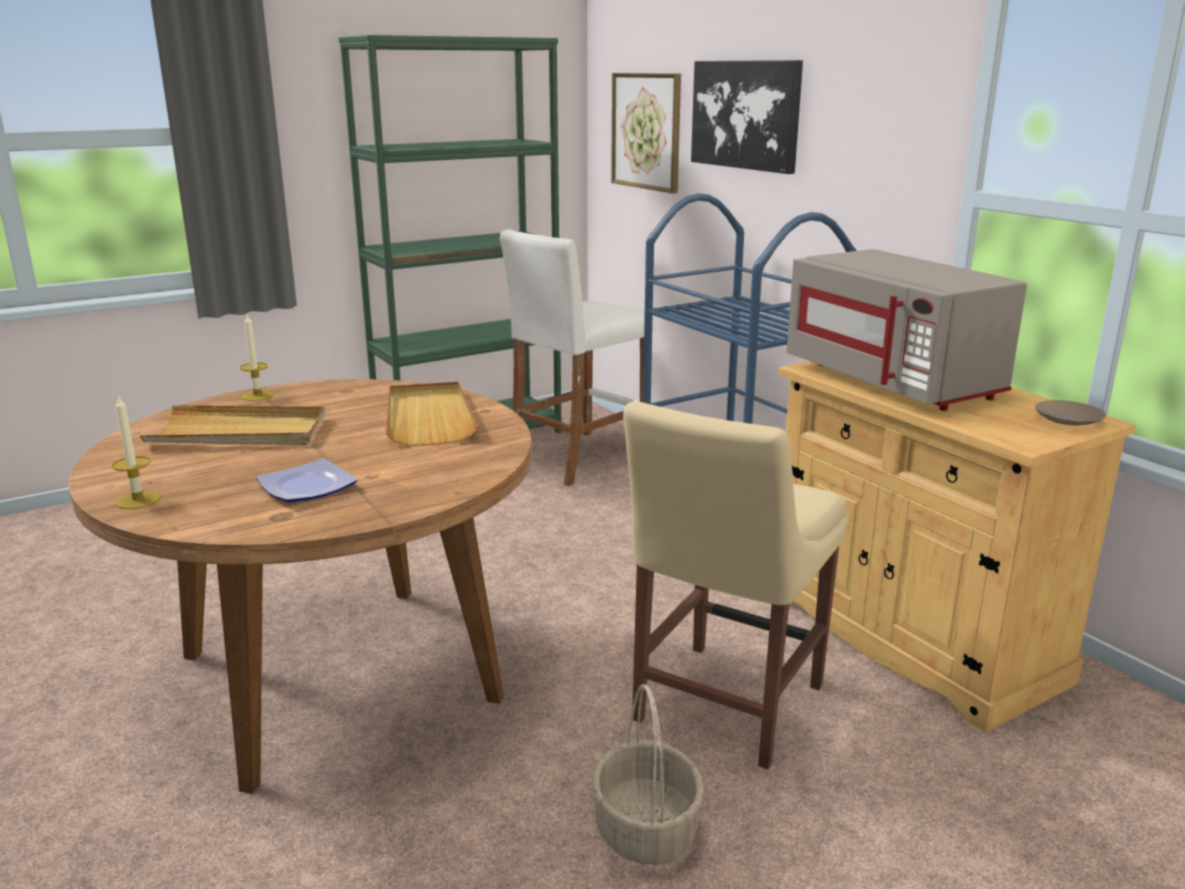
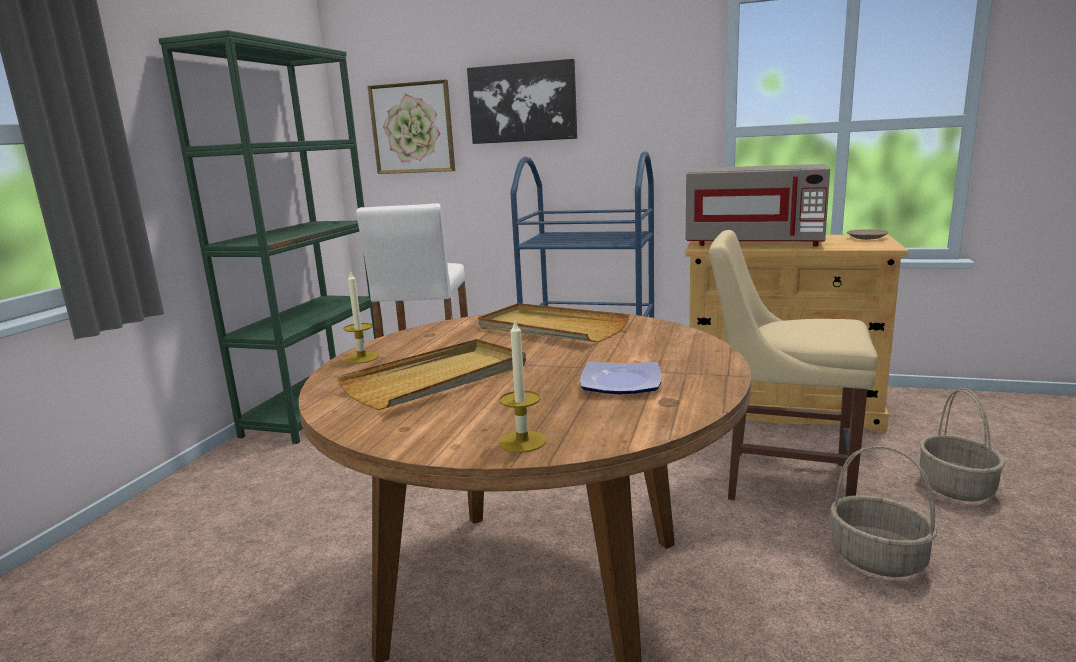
camera: 40 degrees left, 5 degrees down
beige chair [623,401,848,769] -> beige chair turned 120 degrees clockwise [709,230,878,500]
none -> basket [919,388,1005,502]

